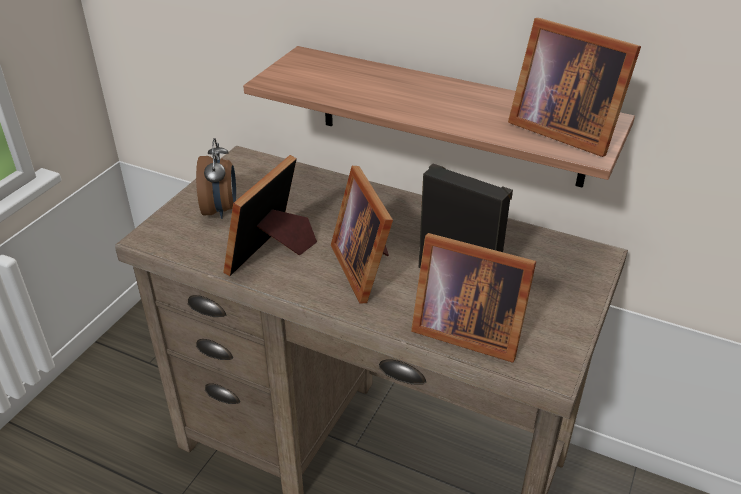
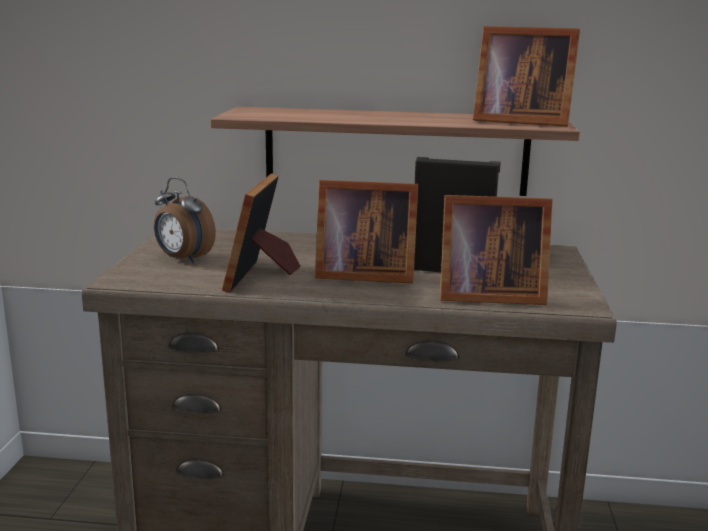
camera: 20 degrees left, 20 degrees down
alarm clock [196,138,236,219] -> alarm clock turned 150 degrees clockwise [154,177,216,263]
picture frame [331,166,393,303] -> picture frame turned 45 degrees counterclockwise [315,180,418,284]

